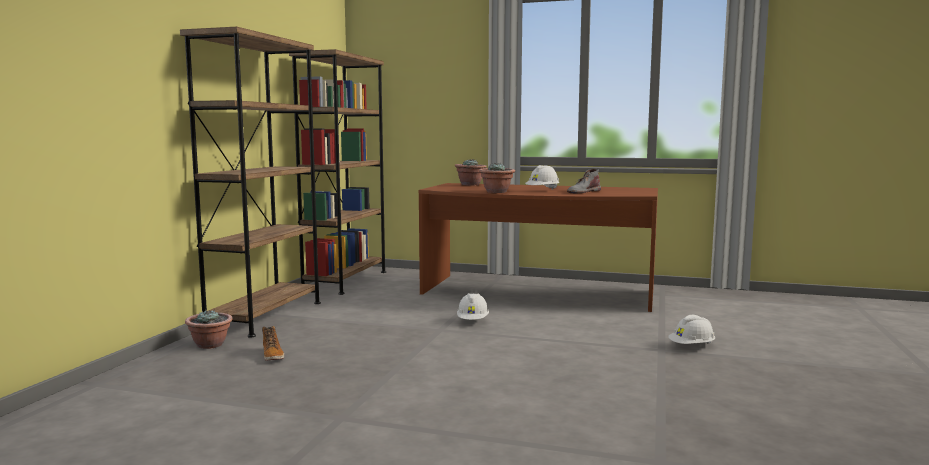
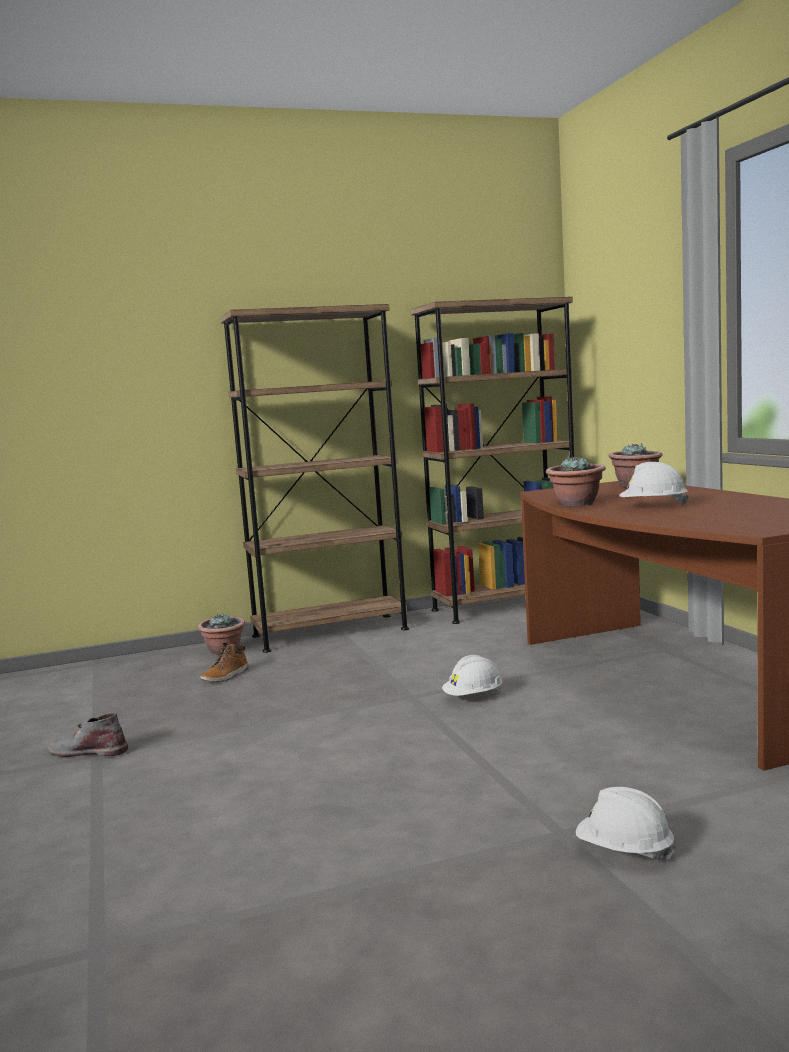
camera: 55 degrees right, 0 degrees up
grey boot [567,169,601,193] -> grey boot moved to [48,712,128,757]

